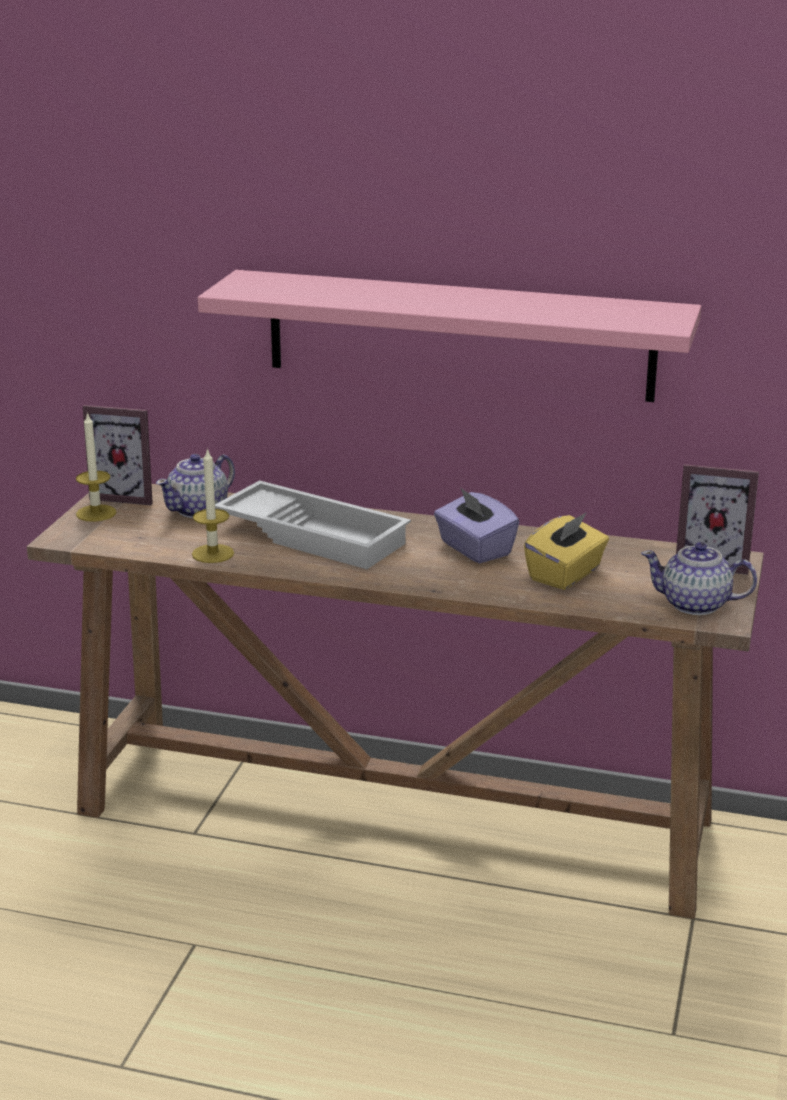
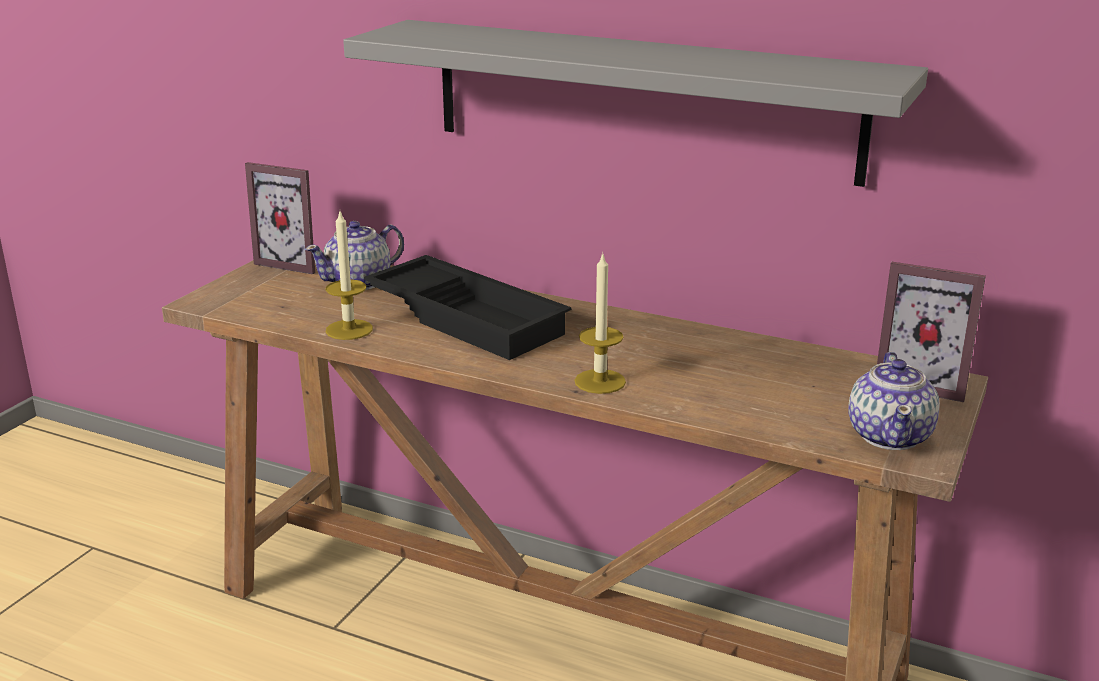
camera: 10 degrees right, 0 degrees up
candle [76,412,116,522] -> candle moved to [574,252,626,394]
pink shelf [198,270,701,402] -> grey shelf [343,20,928,187]
white tray [215,480,411,569] -> black tray [364,255,572,360]
purple tissue box [434,487,519,564] -> none
yellow tissue box [524,512,609,590] -> none
teapot [641,542,757,615] -> teapot turned 105 degrees counterclockwise [848,352,940,450]

